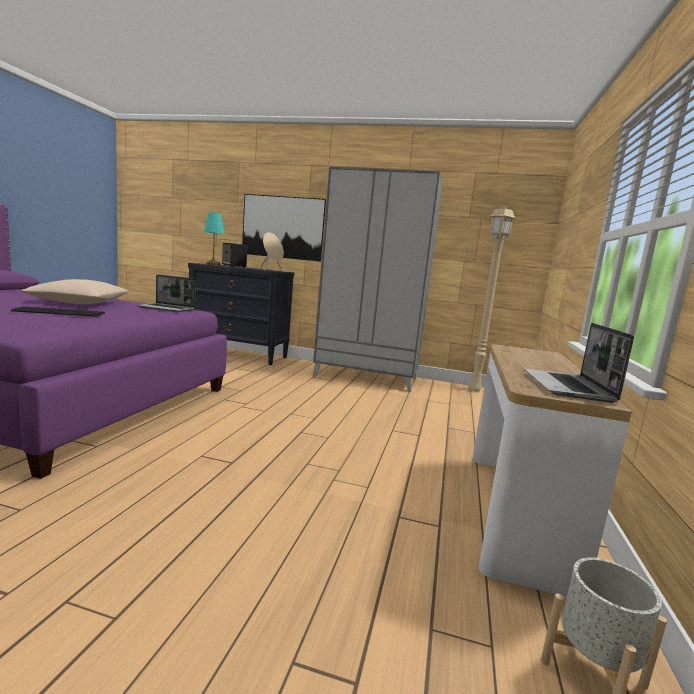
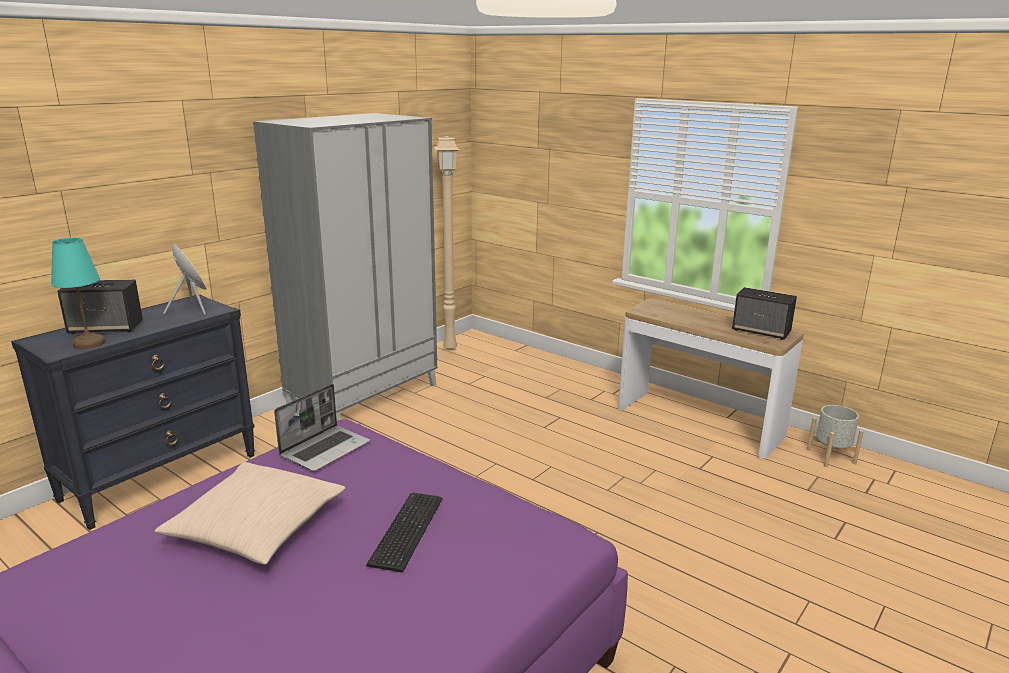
camera: 65 degrees left, 10 degrees up
picture [242,194,326,262] -> none
laptop [524,323,634,403] -> speaker [732,287,797,340]

